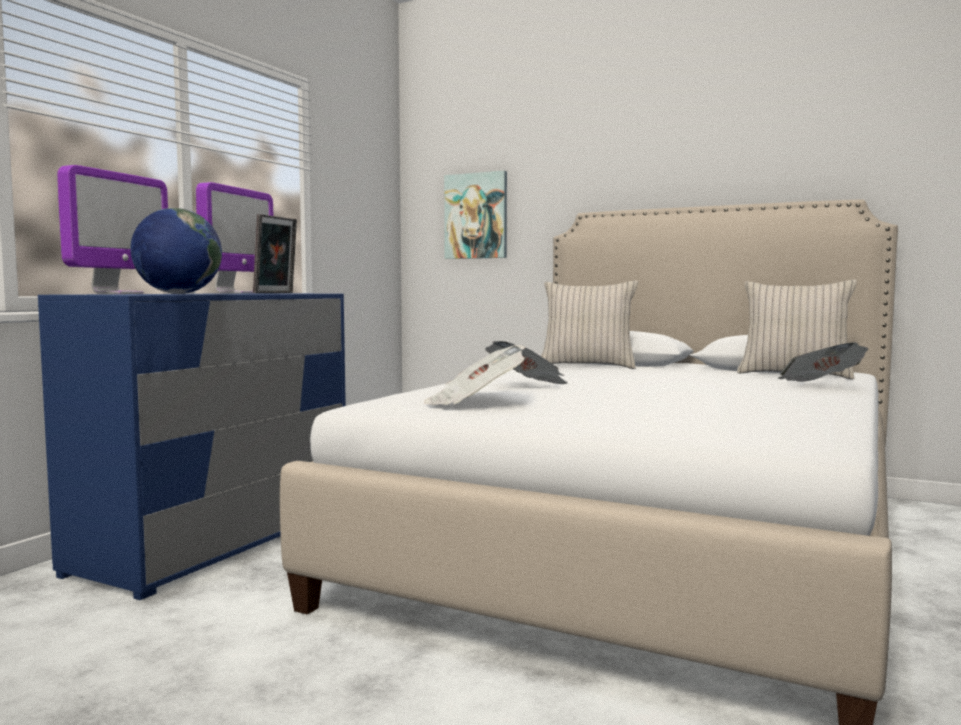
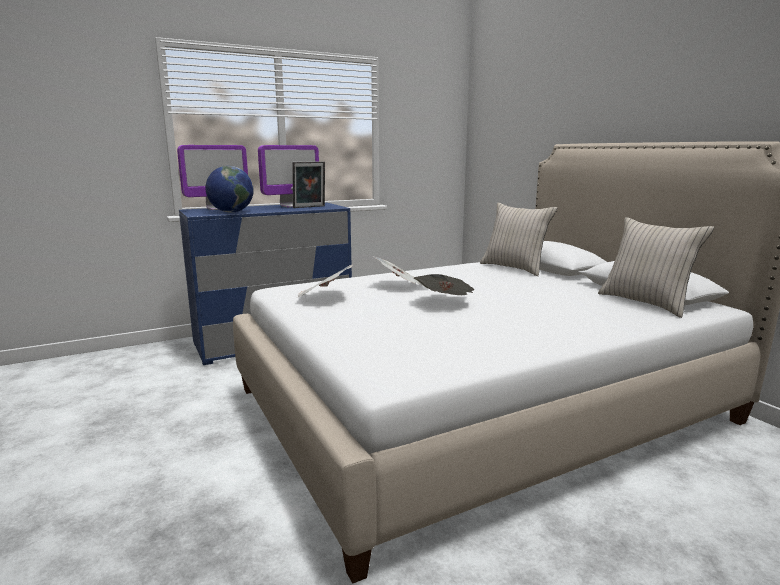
camera: 35 degrees right, 10 degrees up
picture [444,171,507,259] -> none
newspaper [778,342,868,382] -> newspaper moved to [414,274,474,295]

